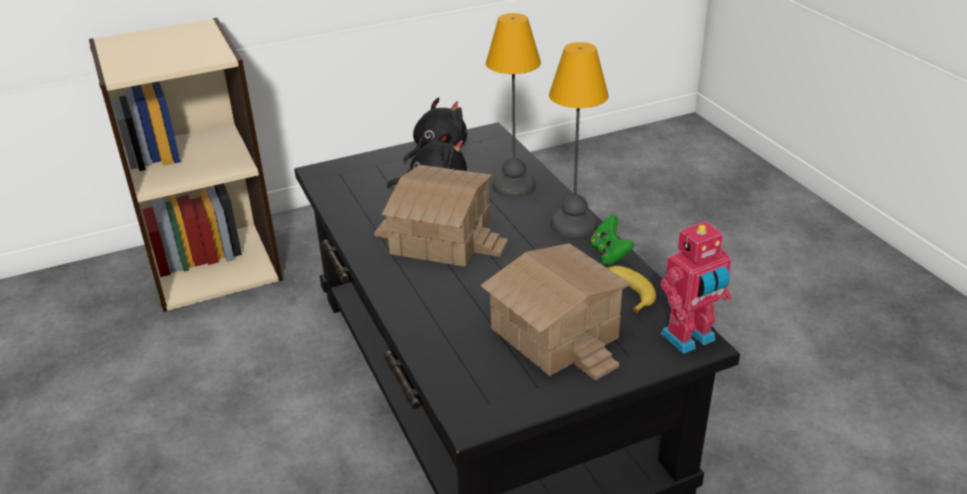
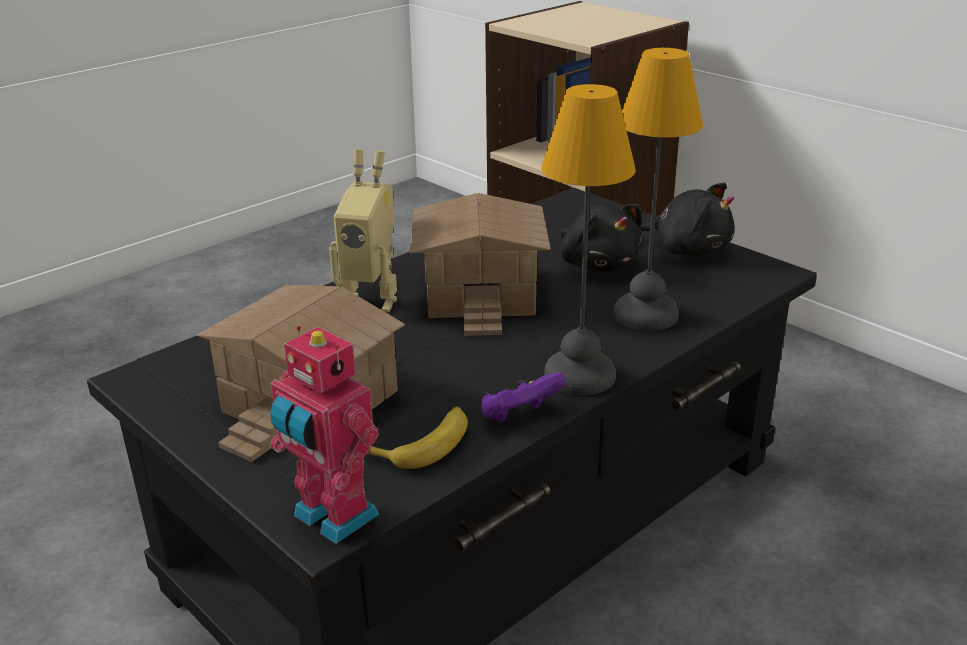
camera: 70 degrees right, 5 degrees down
green game controller [590,215,634,265] -> purple game controller [480,372,566,422]
none -> toy robot [329,149,397,312]

